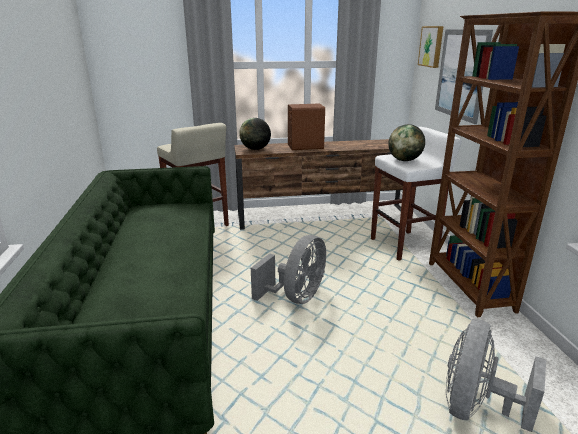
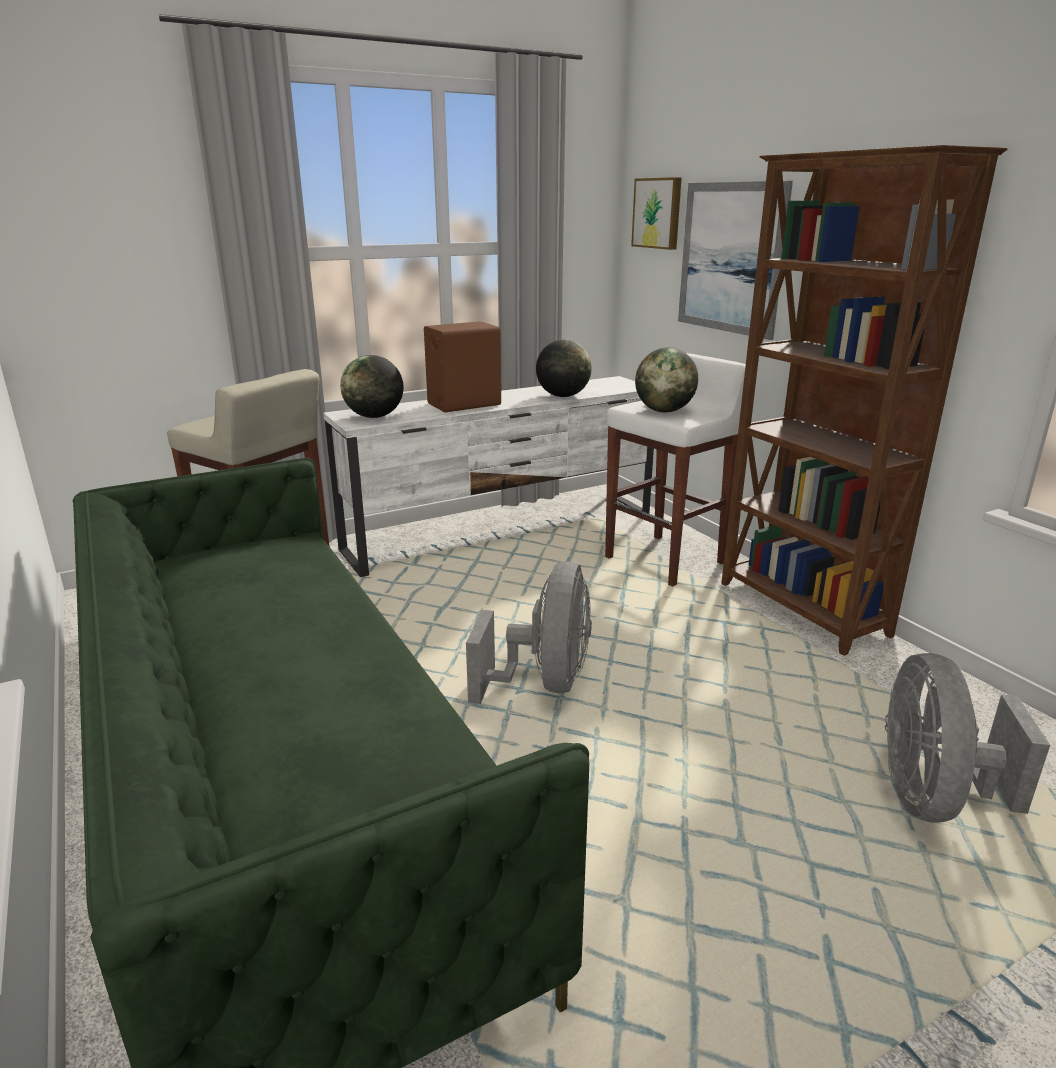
camera: 20 degrees left, 0 degrees up
brown tv stand [234,139,416,230] -> white tv stand [323,376,654,577]
none -> globe [536,339,592,397]

